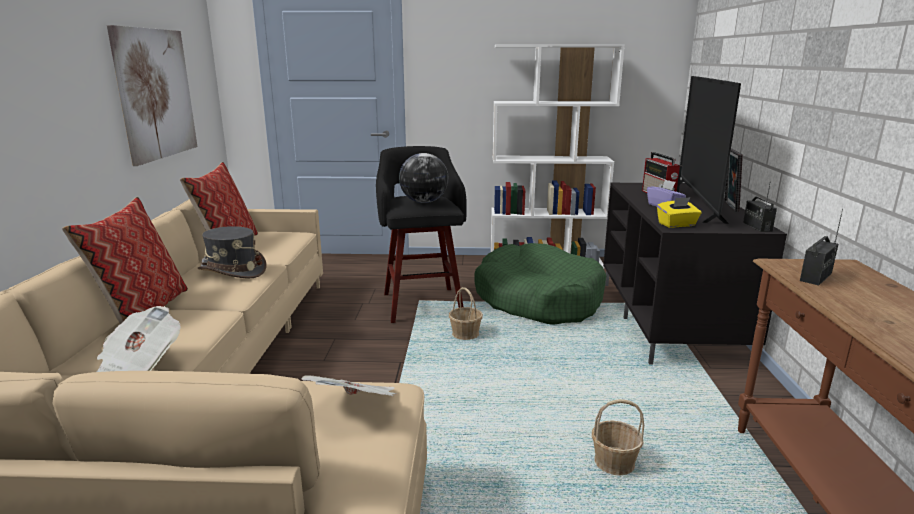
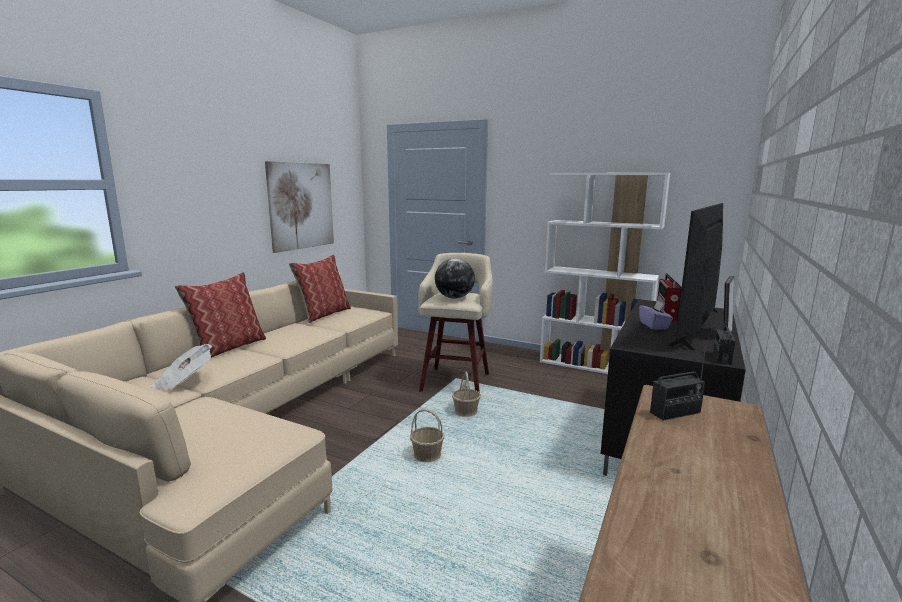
camera: 25 degrees right, 5 degrees down
grey hat [198,226,267,279] -> none
newspaper [302,375,396,396] -> none
black stool [376,146,467,323] -> beige stool [418,253,493,393]
green dog bed [474,243,606,324] -> none
basket [592,399,644,476] -> basket moved to [410,409,444,462]
yellow tissue box [657,197,701,228] -> none

